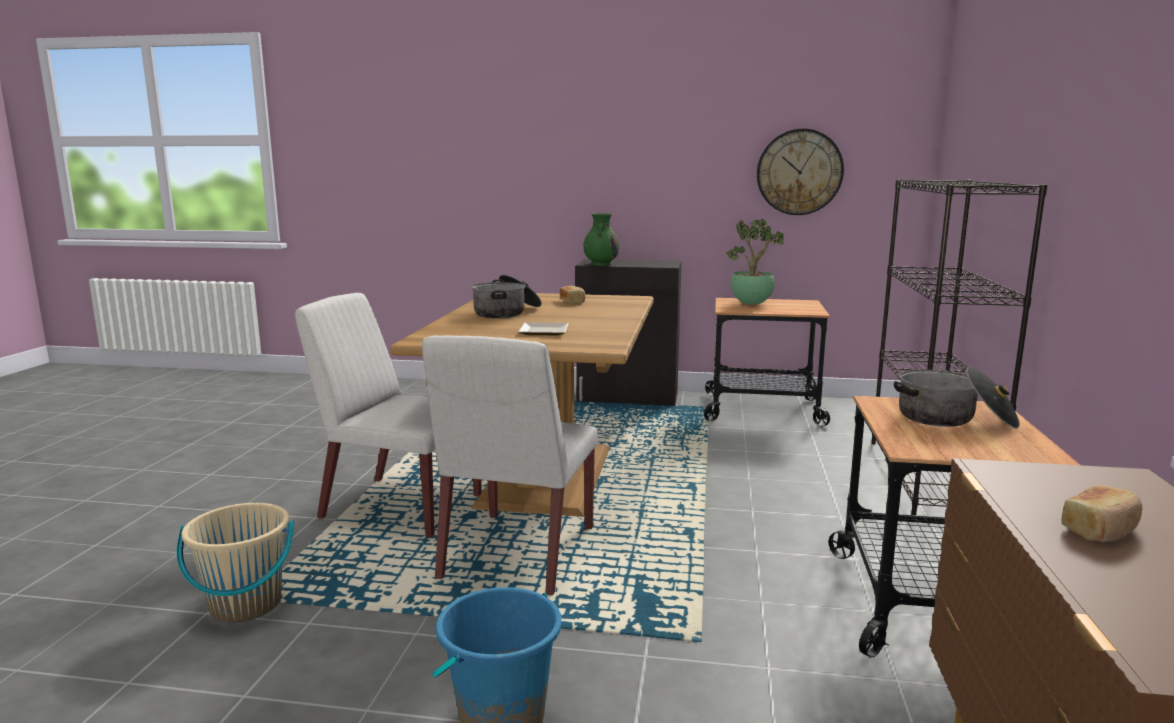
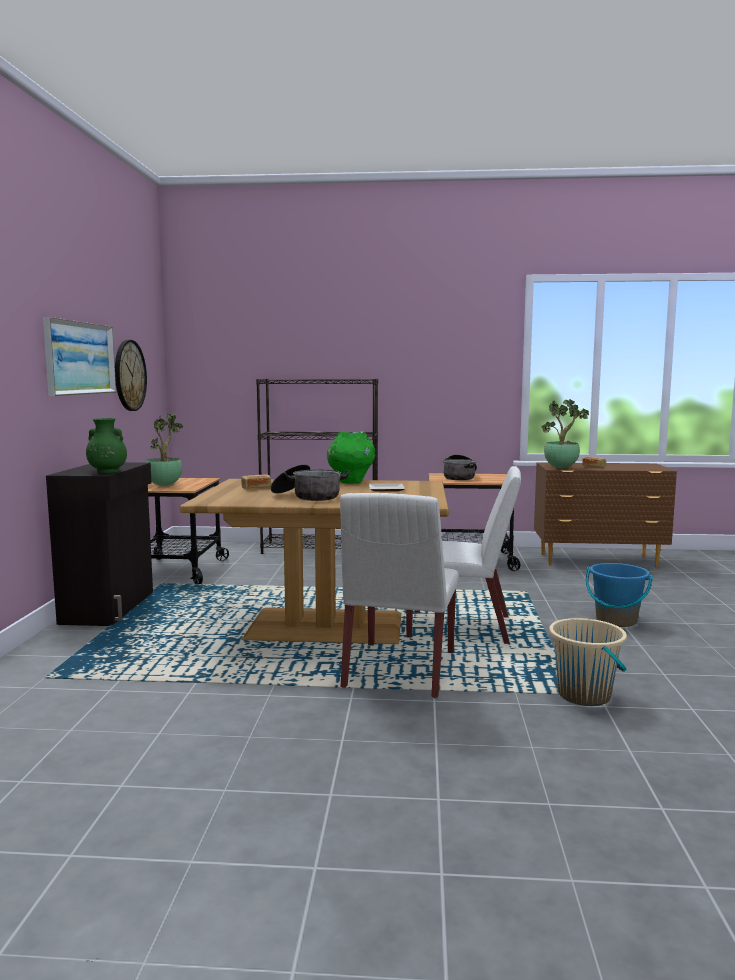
camera: 95 degrees left, 5 degrees down
none -> picture [43,317,116,396]
none -> green vase [327,431,375,484]
none -> potted plant [542,399,589,468]

